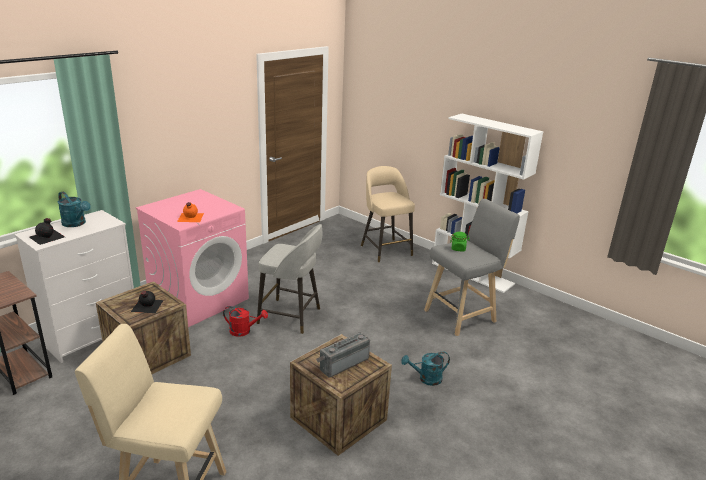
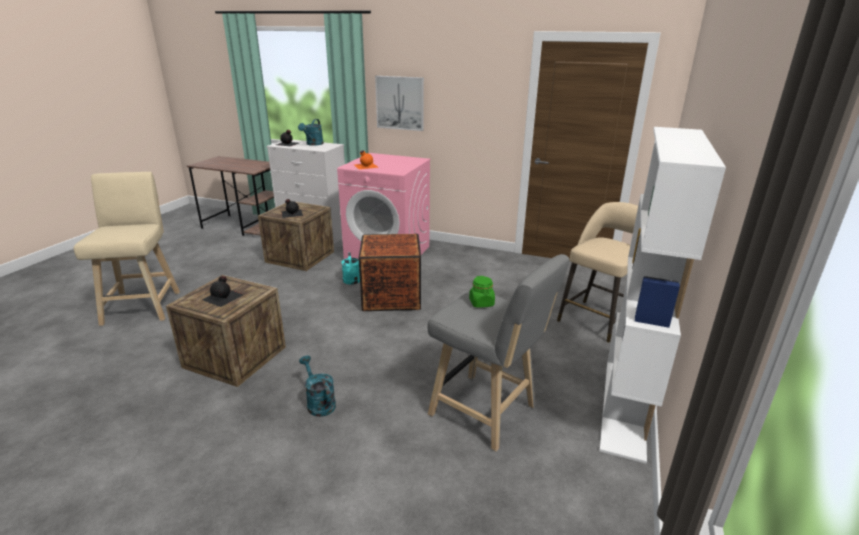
camera: 70 degrees right, 0 degrees up
red watering can [223,306,268,337] -> turquoise watering can [342,253,360,285]
grey stool [257,224,322,334] -> crate [359,234,421,311]
radio [316,332,370,377] -> black bottle [202,276,243,307]
none -> picture [375,76,424,131]

